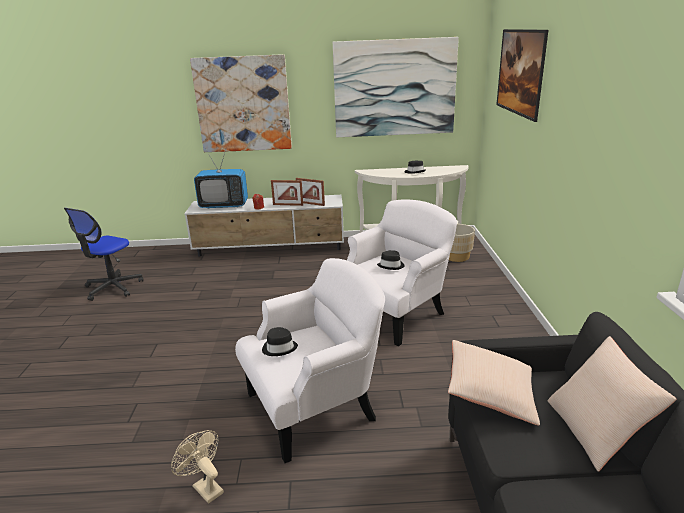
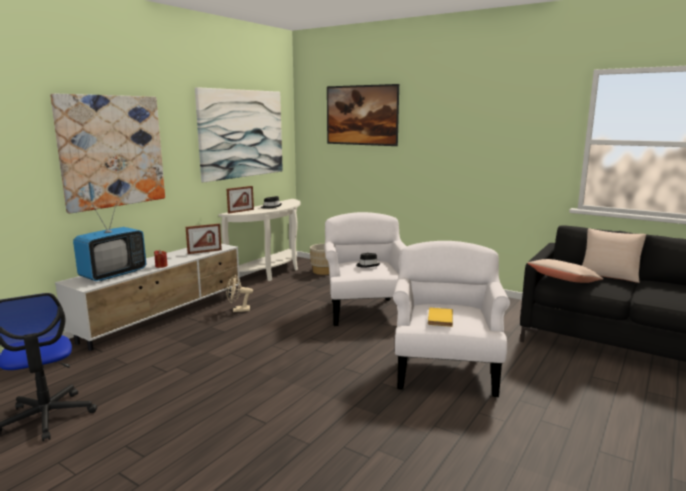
camera: 55 degrees left, 10 degrees down
beige fan [171,430,224,504] -> beige fan moved to [226,275,253,312]
black hat [262,327,298,356] -> yellow book [428,308,453,327]
picture frame [271,180,303,206] -> picture frame moved to [227,186,254,214]

